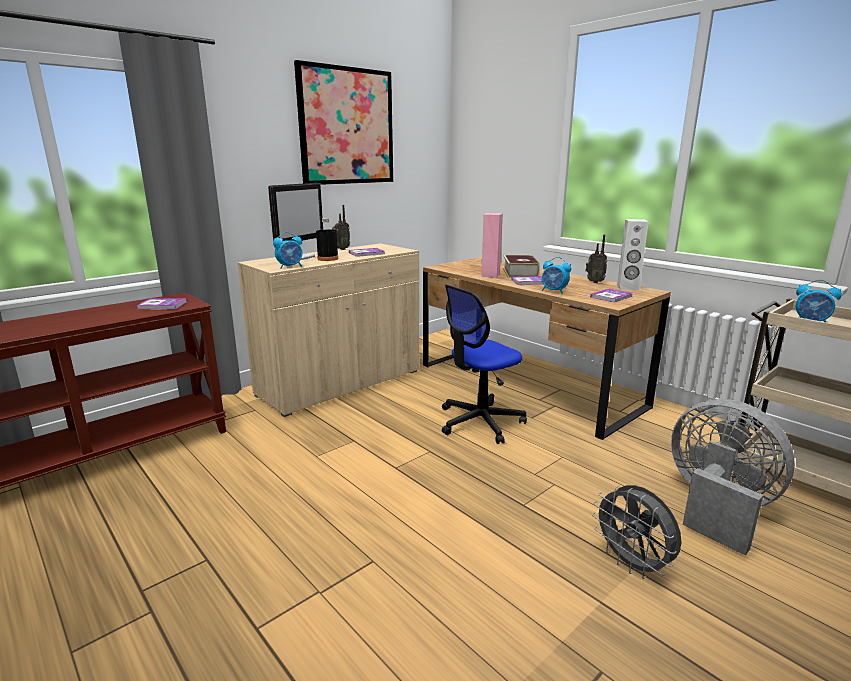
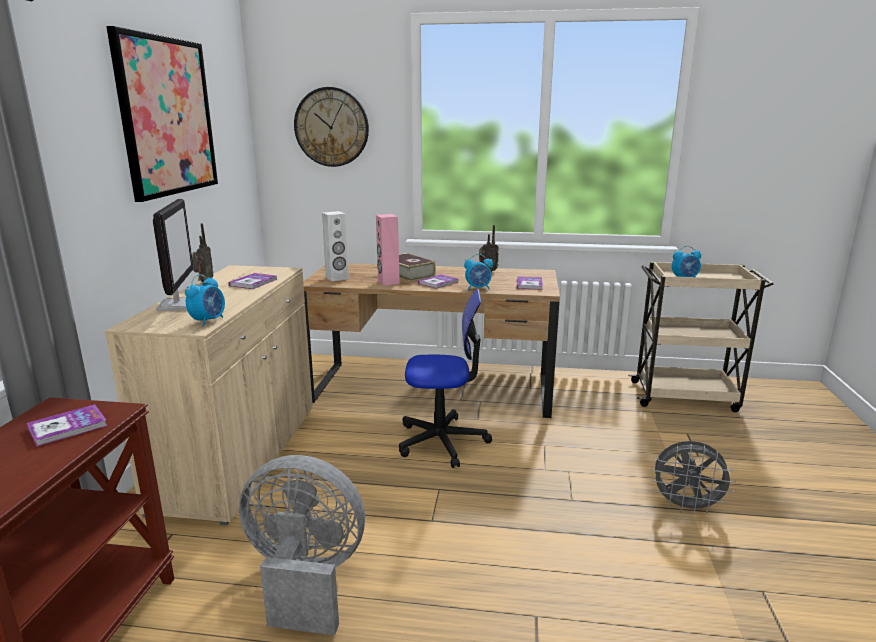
camera: 40 degrees left, 0 degrees up
black bottle [316,218,338,261] -> none
office chair [442,285,527,444] -> office chair turned 105 degrees counterclockwise [399,289,492,468]
white speaker [617,219,649,290] -> white speaker moved to [322,211,349,281]
grey fan [671,399,795,555] -> grey fan moved to [239,455,365,635]
none -> wall clock [294,87,369,167]

